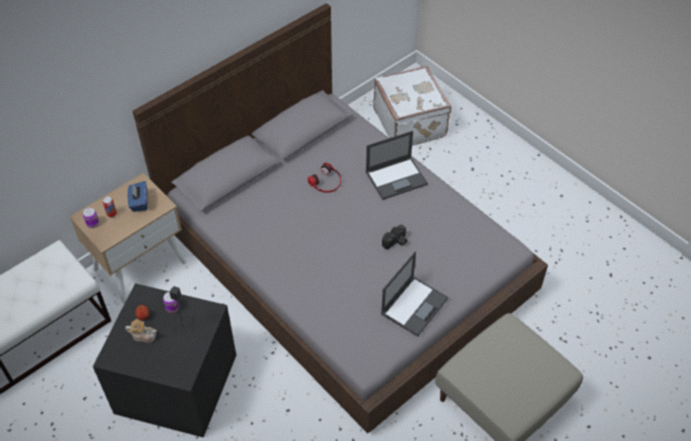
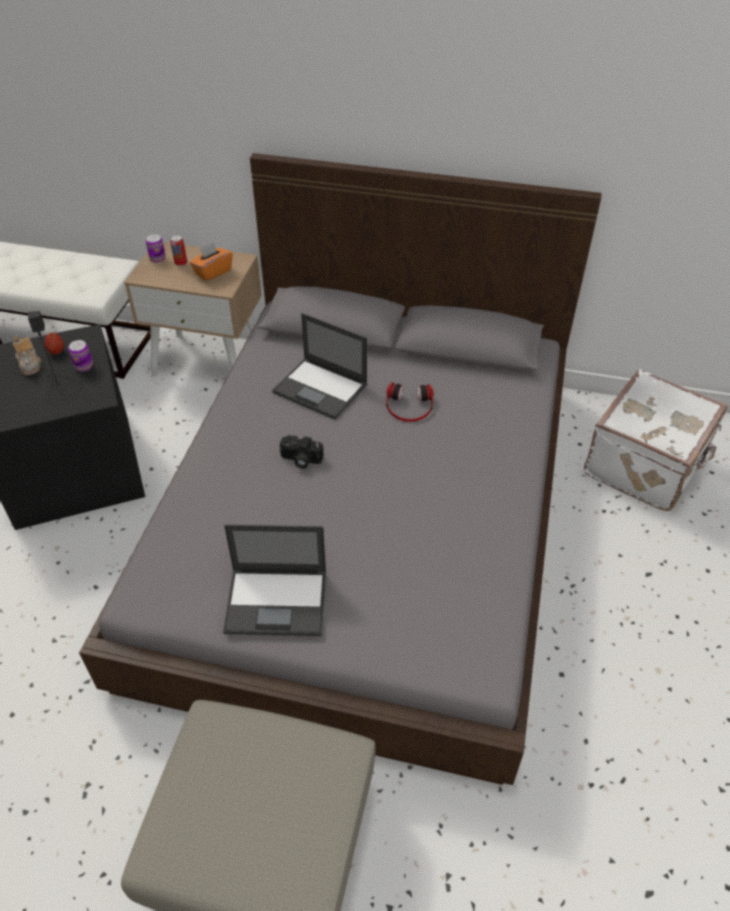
camera: 55 degrees right, 5 degrees down
blue tissue box [128,181,148,212] -> orange tissue box [190,242,233,281]
laptop [366,131,428,200] -> laptop moved to [272,313,367,420]
camera [382,225,407,249] -> camera moved to [280,435,324,469]

